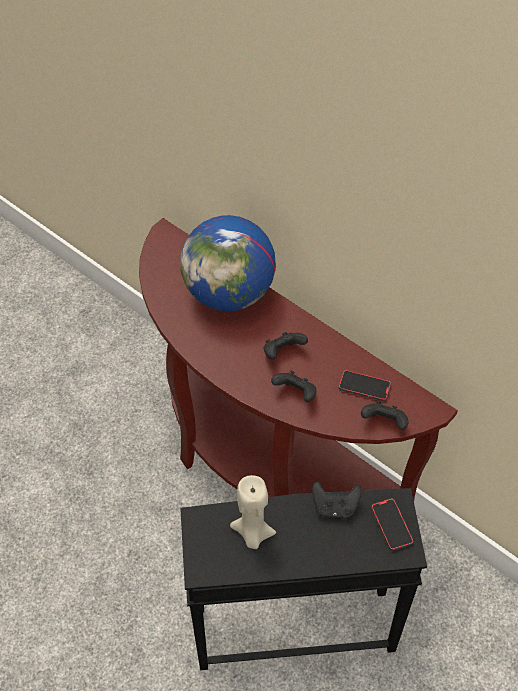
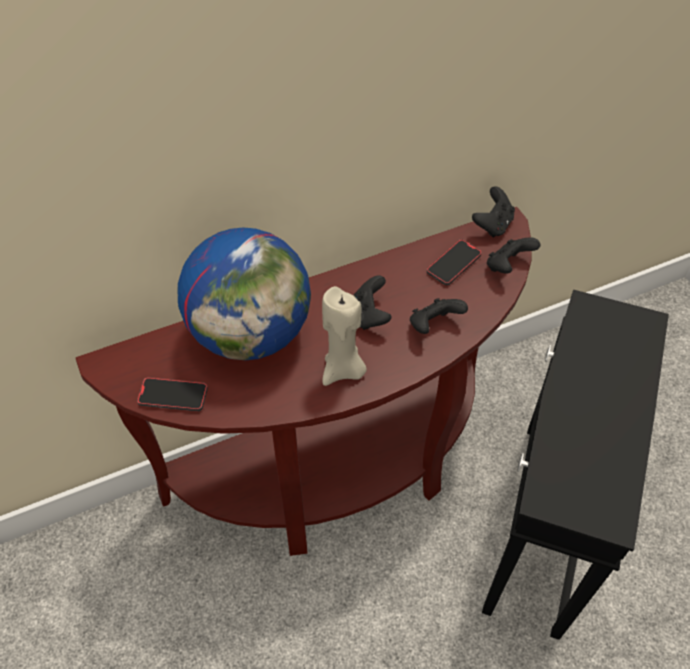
camera: 65 degrees left, 0 degrees up
beige candle [230,475,276,549] -> beige candle moved to [322,286,367,386]
black game controller [312,481,361,519] -> black game controller moved to [472,186,515,238]
phone [371,498,413,551] -> phone moved to [137,377,208,412]

